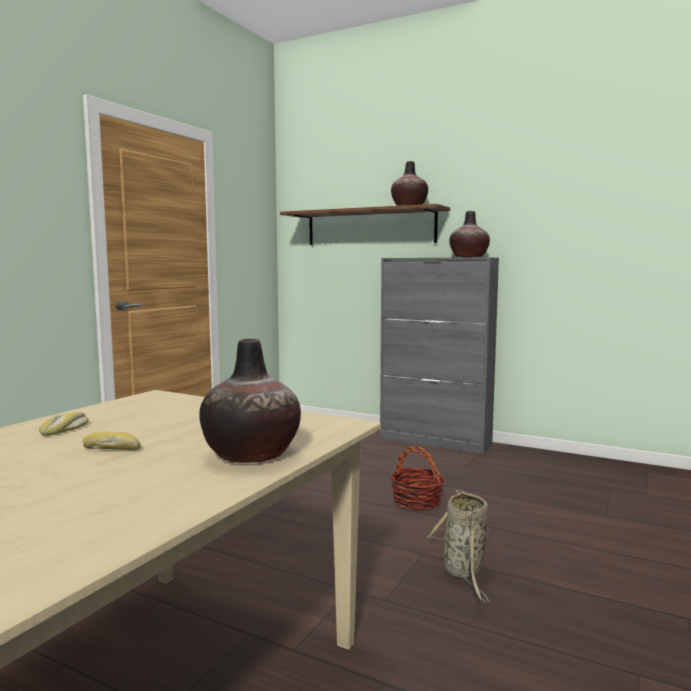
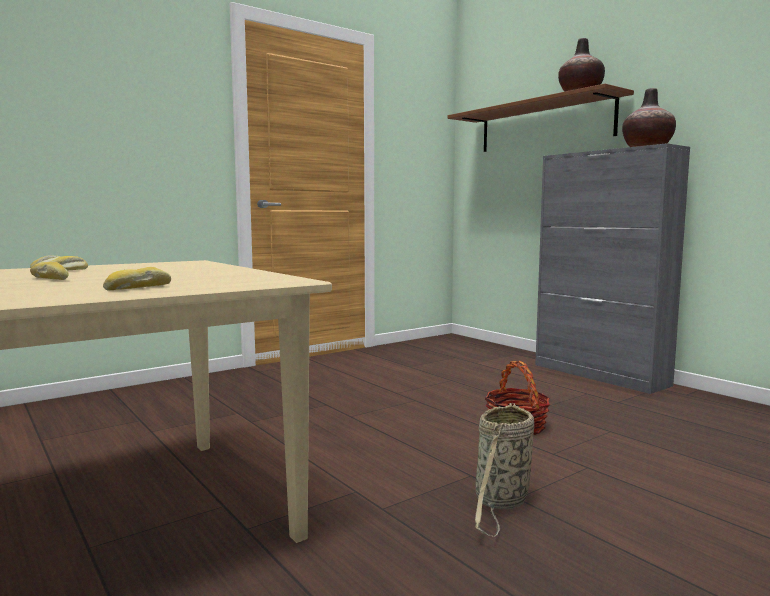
camera: 25 degrees right, 0 degrees up
vase [199,339,301,463] -> bread [103,267,171,291]

